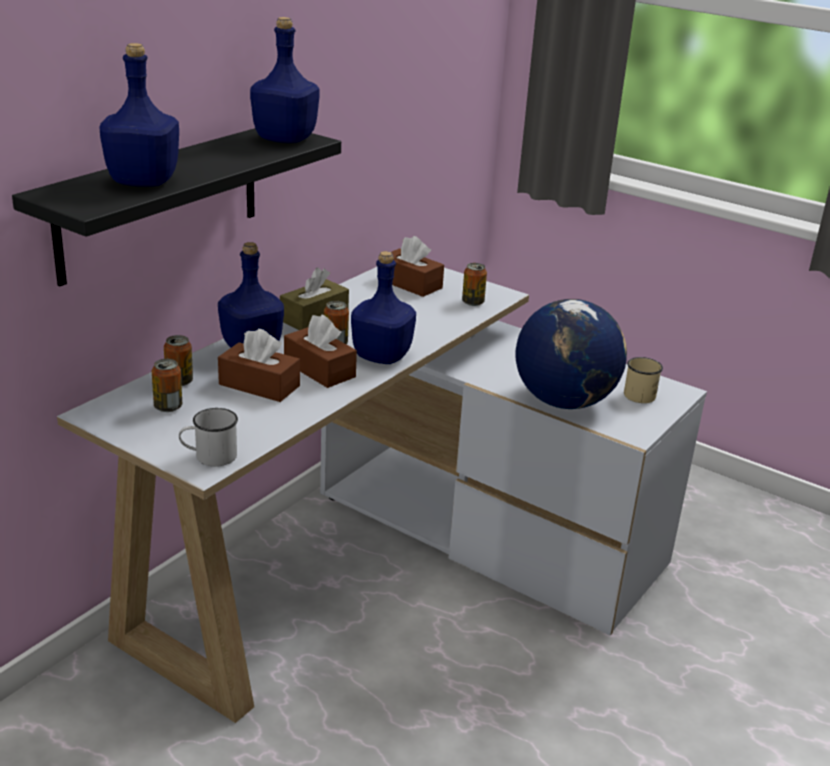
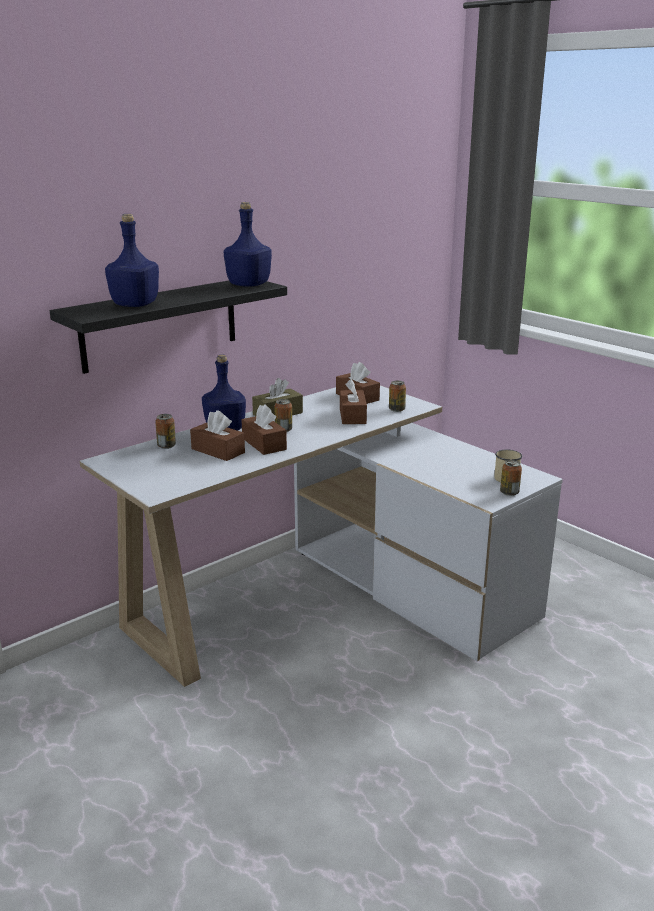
camera: 15 degrees right, 5 degrees down
can [152,359,182,412] -> can moved to [500,460,522,496]
white mug [179,408,238,467] -> none
blue bottle [351,251,416,364] -> none
globe [515,299,627,409] -> none
none -> brown tissue box [340,379,367,424]

